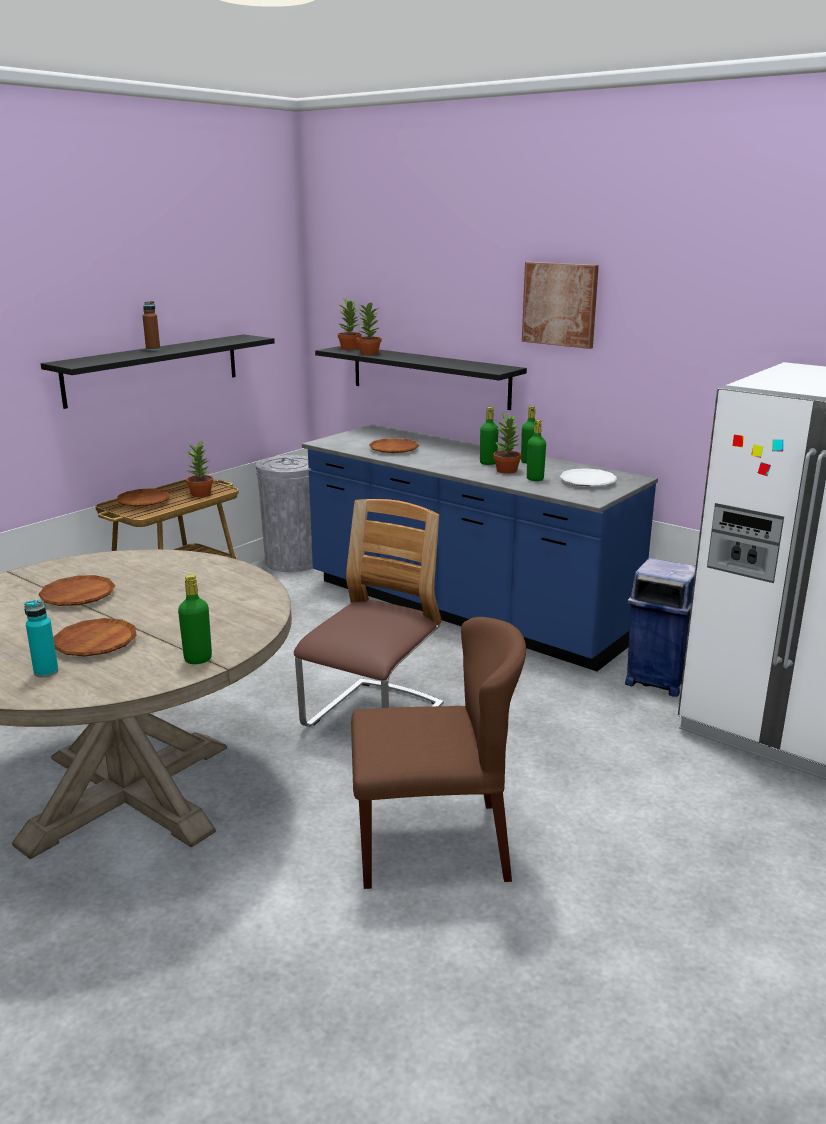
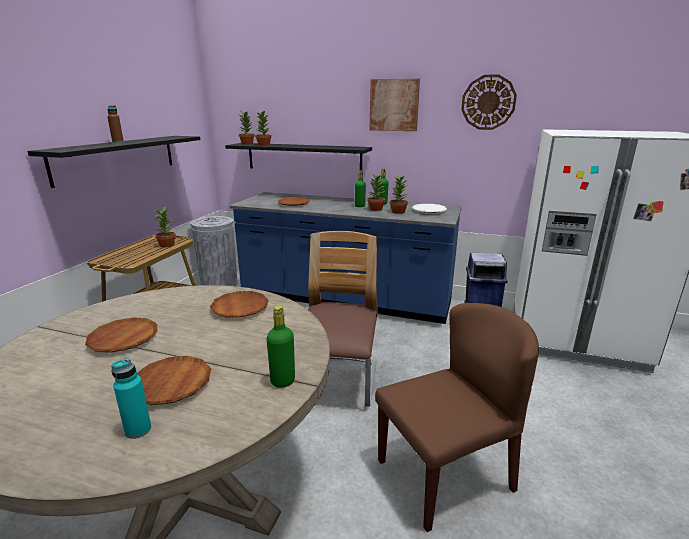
camera: 20 degrees left, 0 degrees up
brown plate [116,488,170,507] -> brown plate moved to [210,291,269,317]
green bottle [527,420,546,481] -> potted plant [390,176,408,214]
none -> wall clock [461,74,517,130]

